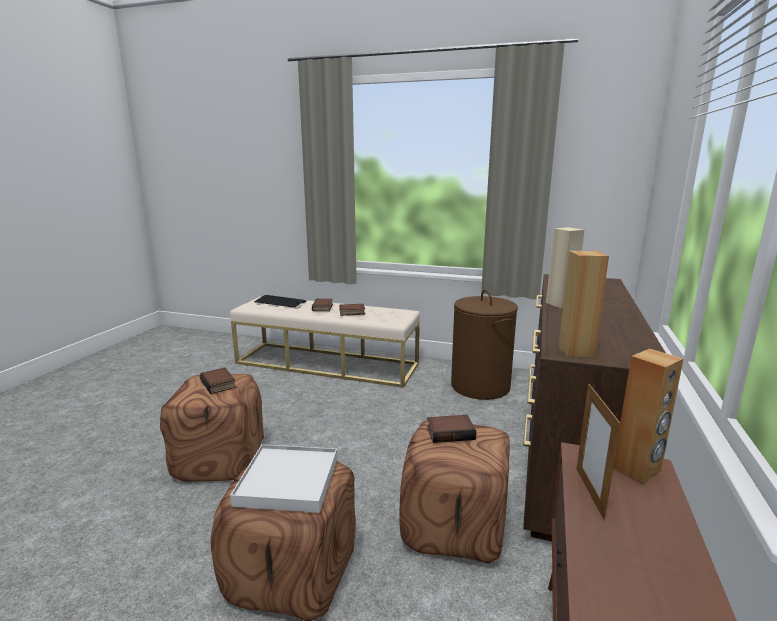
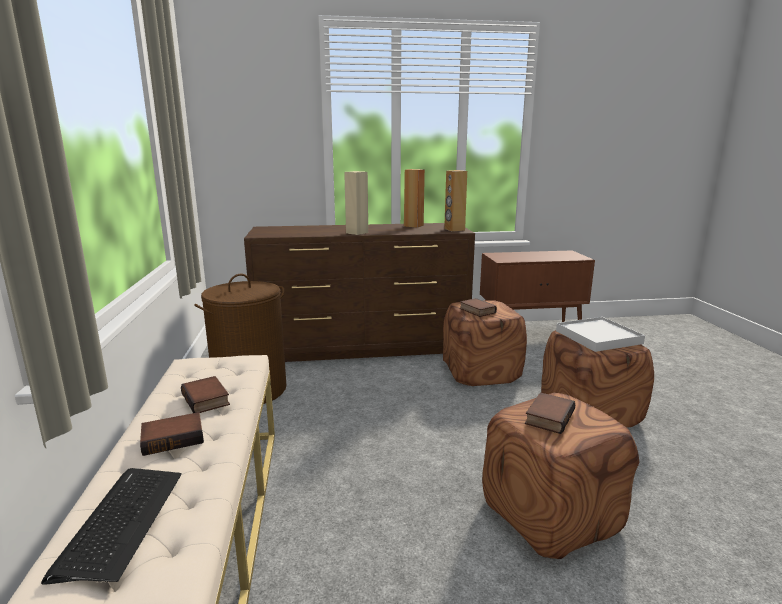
camera: 115 degrees left, 0 degrees up
picture frame [577,384,621,519] -> none
brown speaker [613,349,684,484] -> brown speaker moved to [404,169,425,228]

